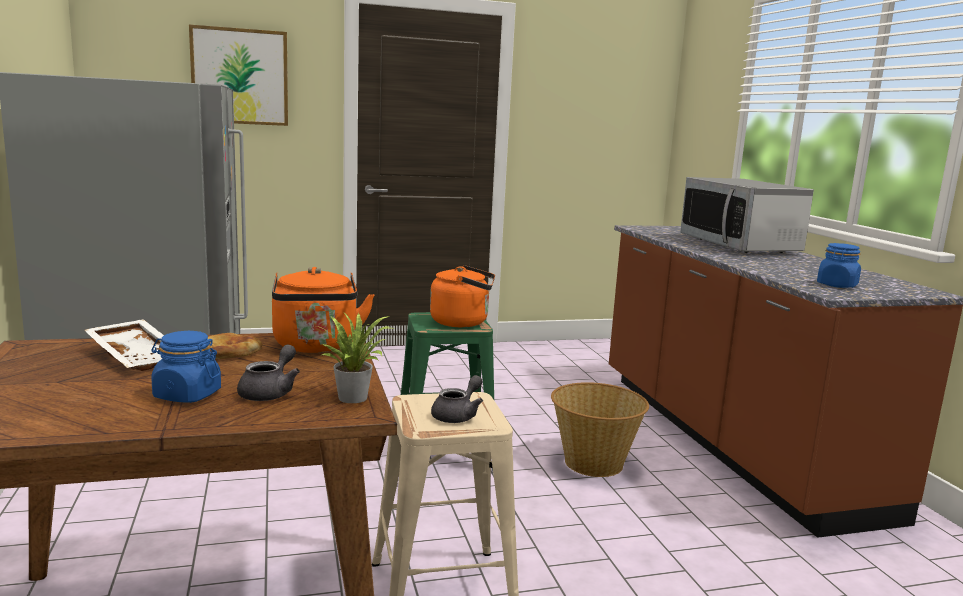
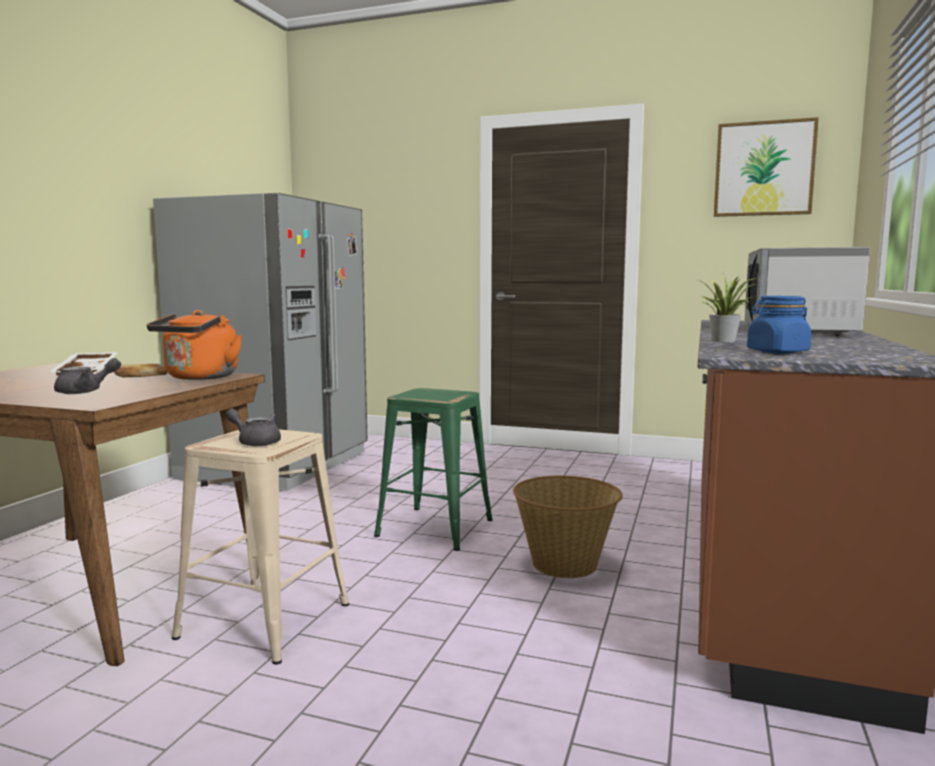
camera: 35 degrees right, 5 degrees down
blue jar [151,331,221,403] -> none
picture [189,24,288,126] -> picture moved to [714,117,819,217]
potted plant [316,313,392,403] -> potted plant moved to [698,274,759,342]
orange kettle [430,265,495,327] -> none
grey teapot [431,375,483,423] -> grey teapot turned 135 degrees counterclockwise [226,409,281,446]

